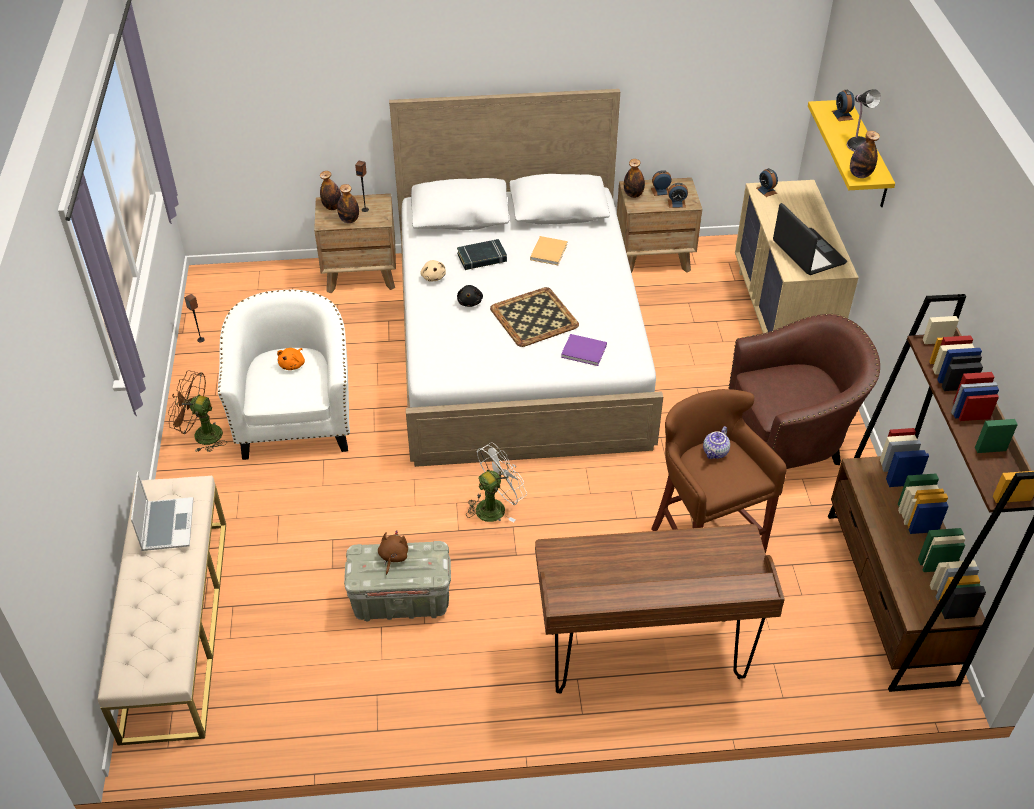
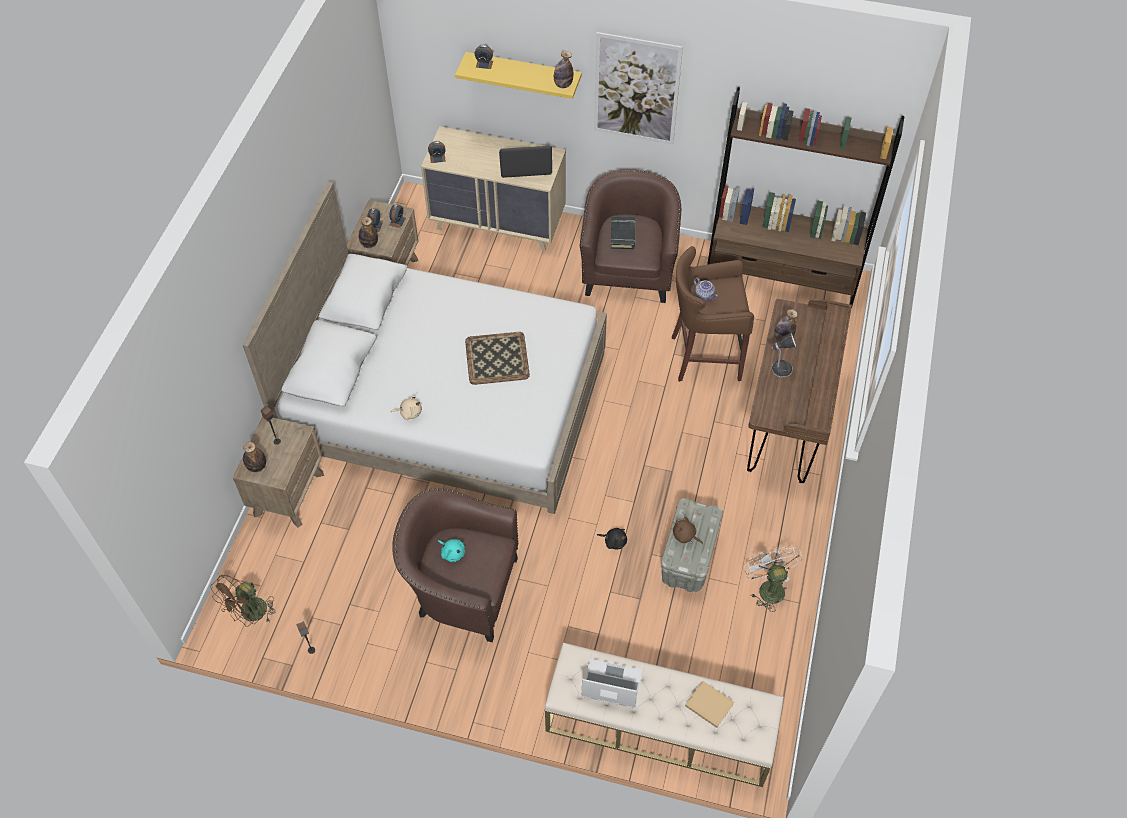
camera: 70 degrees left, 10 degrees up
brown fan [168,371,227,452] -> brown fan moved to [211,574,275,627]
white armchair [218,290,350,460] -> brown armchair [392,488,518,642]
orange plush toy [277,348,305,370] -> turquoise plush toy [438,539,465,562]
bottle [337,184,359,223] -> bottle moved to [774,309,798,341]
black book [457,239,507,270] -> black book moved to [611,217,635,249]
black plush toy [457,285,483,307] -> black plush toy moved to [597,528,627,550]
white fan [466,442,527,522] -> white fan moved to [744,545,803,612]
beige book [530,236,568,265] -> beige book moved to [685,680,734,728]
purple book [561,334,607,366] -> none
table lamp [847,89,881,151] -> table lamp moved to [771,333,796,378]
none -> picture [594,32,683,145]

